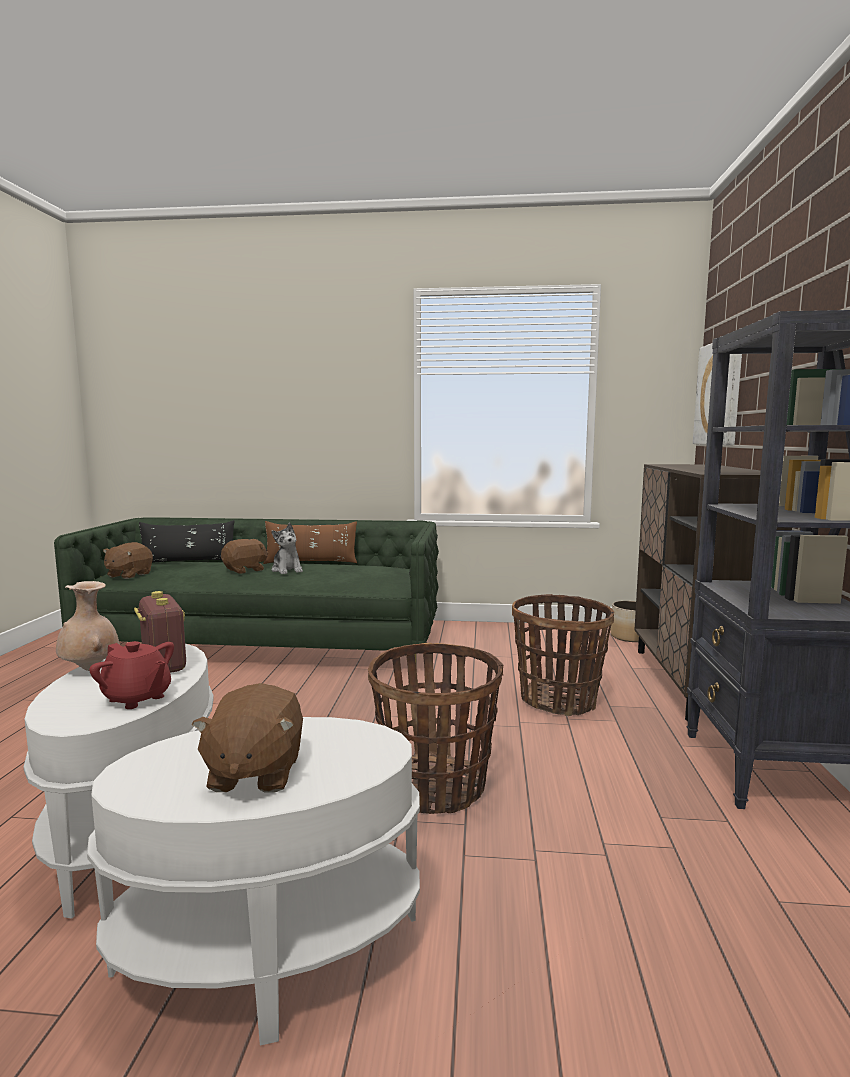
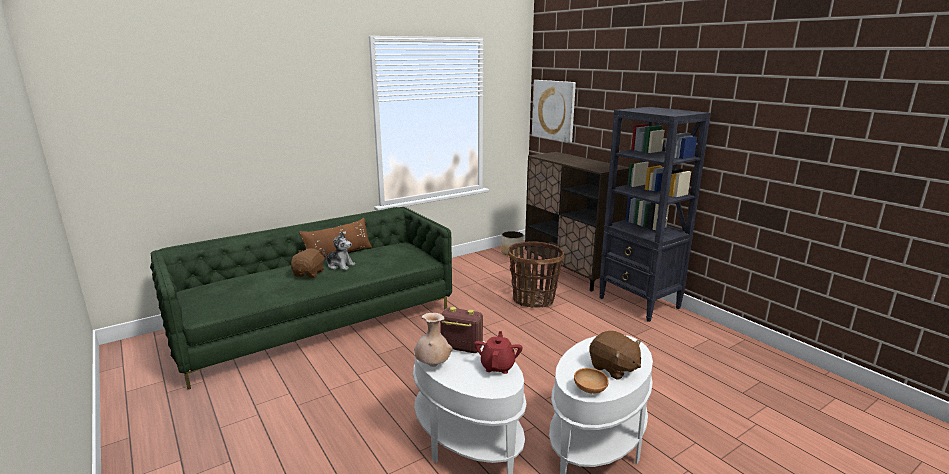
camera: 40 degrees left, 10 degrees up
red teapot [89,641,174,709] -> red teapot turned 75 degrees counterclockwise [474,331,523,374]
brown plush toy [103,542,153,579] -> none
black pillow [139,520,235,563] -> none
basket [368,643,503,814] -> none
none -> brown bowl [574,368,609,394]

